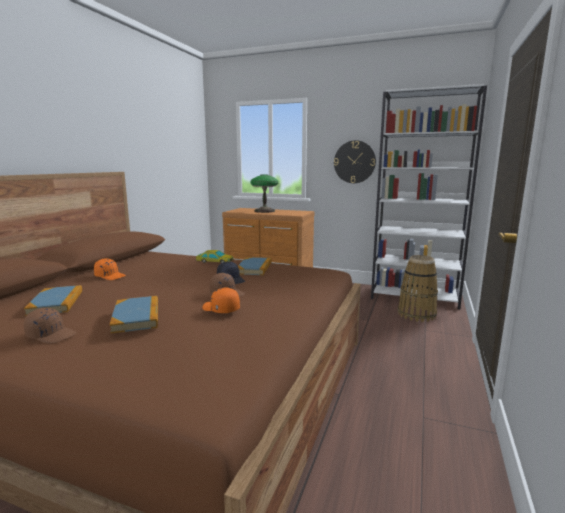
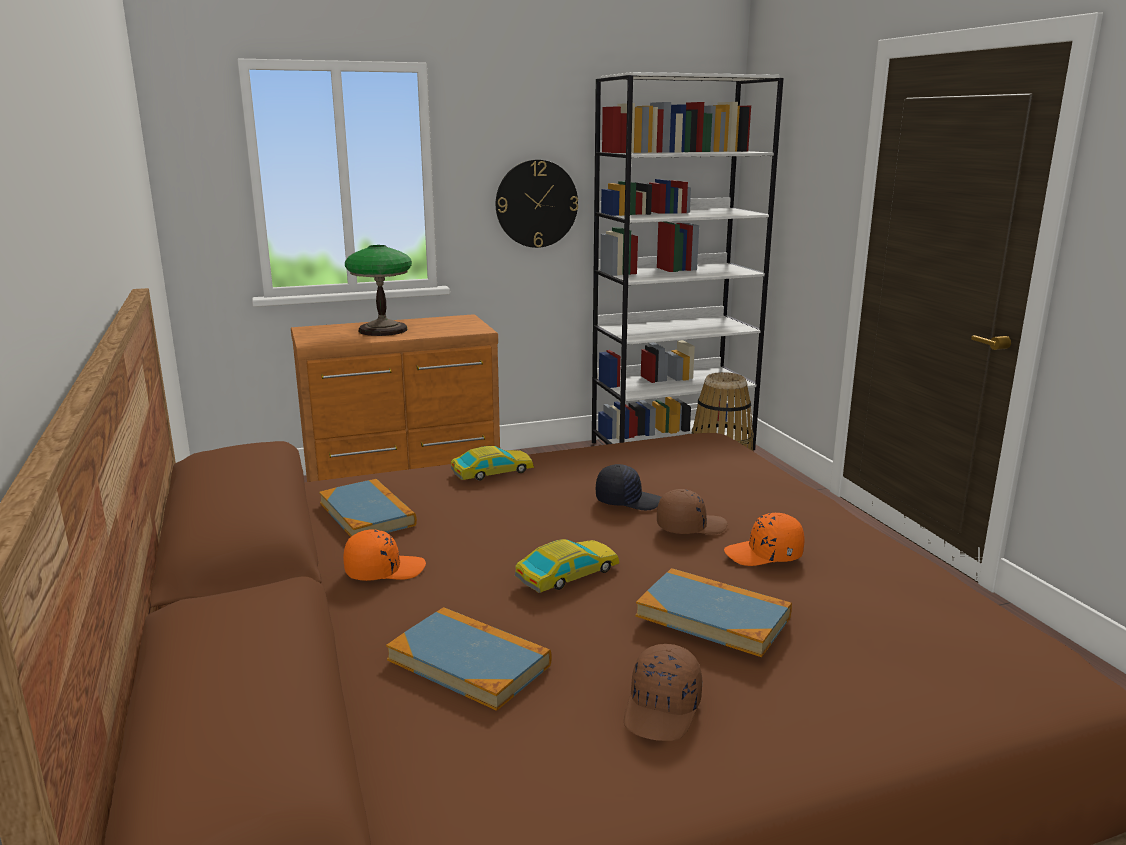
camera: 40 degrees left, 5 degrees up
brown cap [24,308,76,344] -> brown cap turned 135 degrees clockwise [624,644,702,741]
book [238,257,271,275] -> book moved to [319,479,417,537]
none -> toy car [515,539,619,593]

